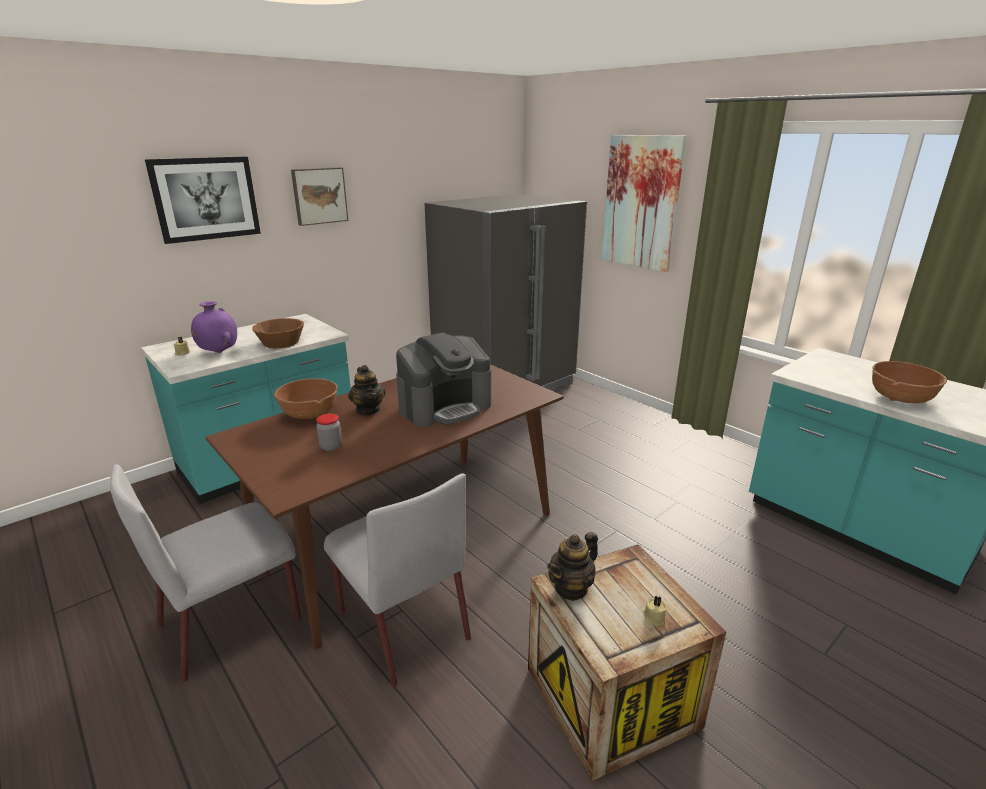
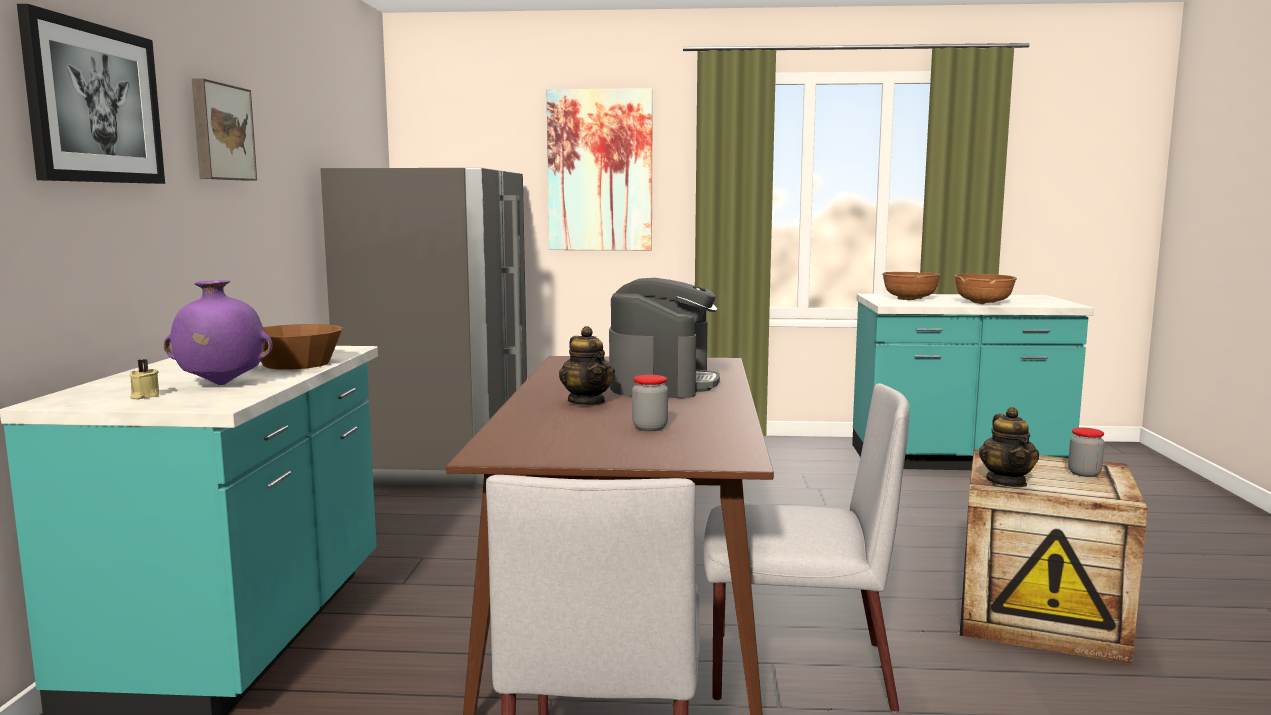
camera: 45 degrees left, 15 degrees down
brown bowl [274,379,338,419] -> brown bowl moved to [882,272,941,300]
teapot [348,365,385,415] -> teapot turned 45 degrees clockwise [559,326,615,405]
beige candle [643,595,667,626] -> jar [1068,427,1105,477]

